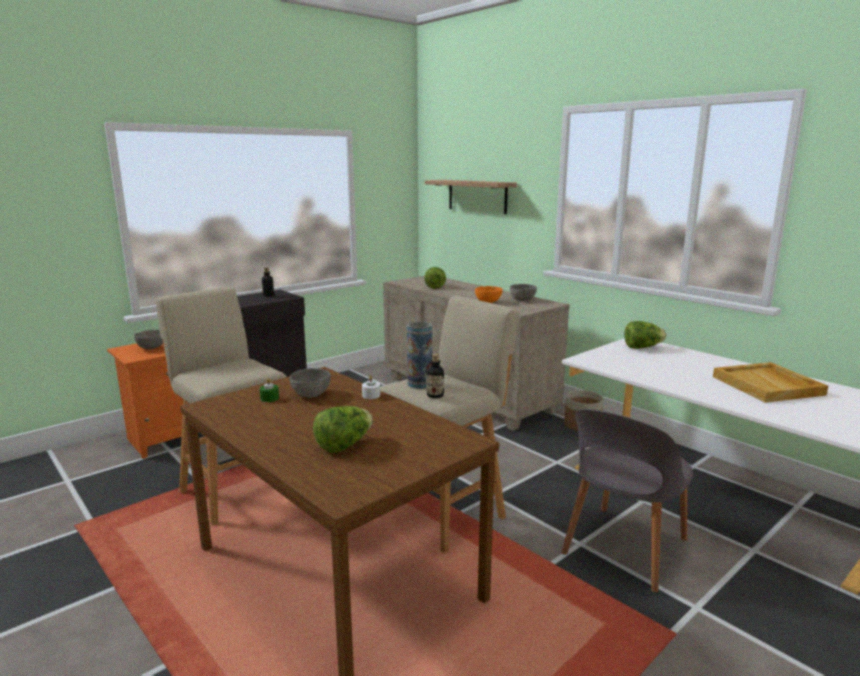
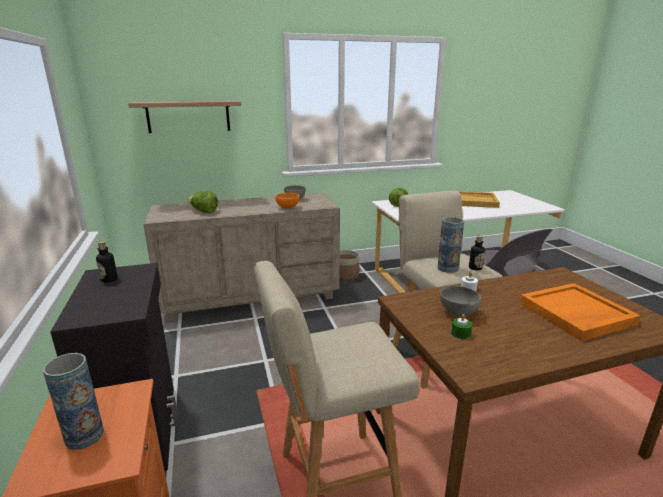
camera: 65 degrees left, 5 degrees up
grey bowl [134,330,163,349] -> vase [43,353,104,450]
lettuce [313,406,373,453] -> orange tray [519,283,641,341]

